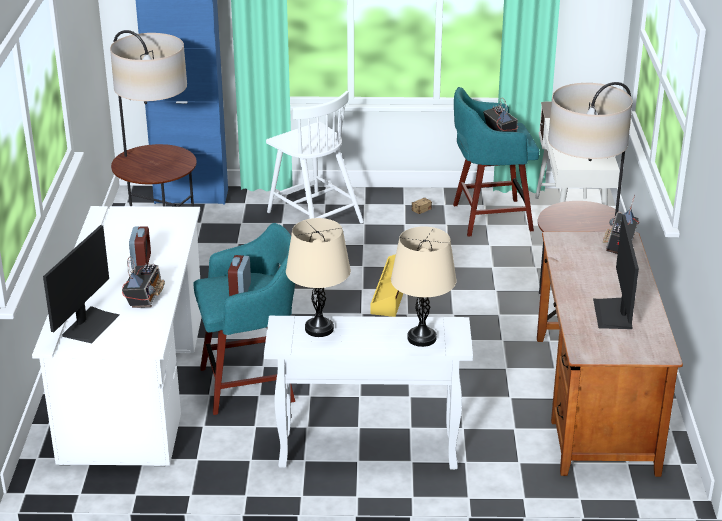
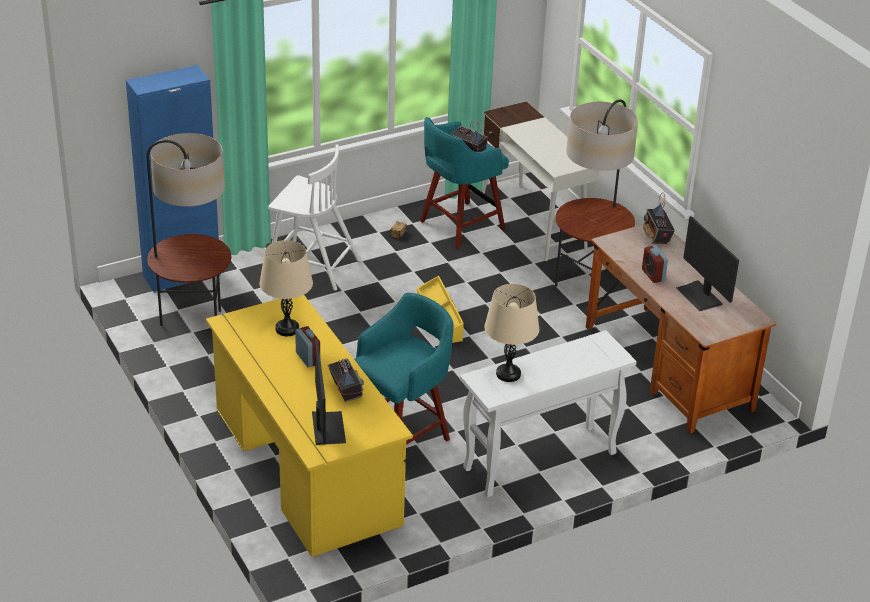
camera: 30 degrees left, 5 degrees up
white desk [32,206,202,467] -> yellow desk [206,295,413,557]
alarm clock [228,255,251,296] -> alarm clock moved to [642,245,668,283]
beige table lamp [391,226,457,347] -> beige table lamp moved to [259,240,313,336]

